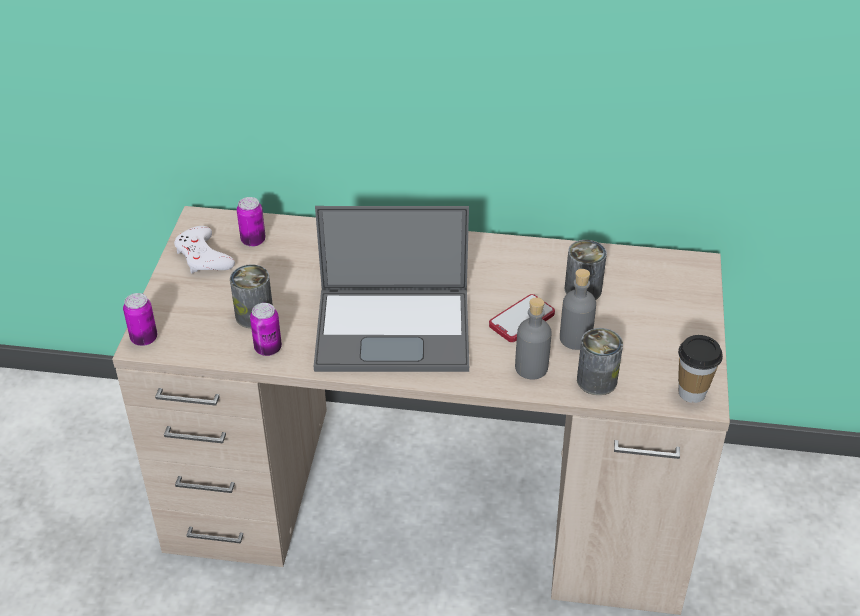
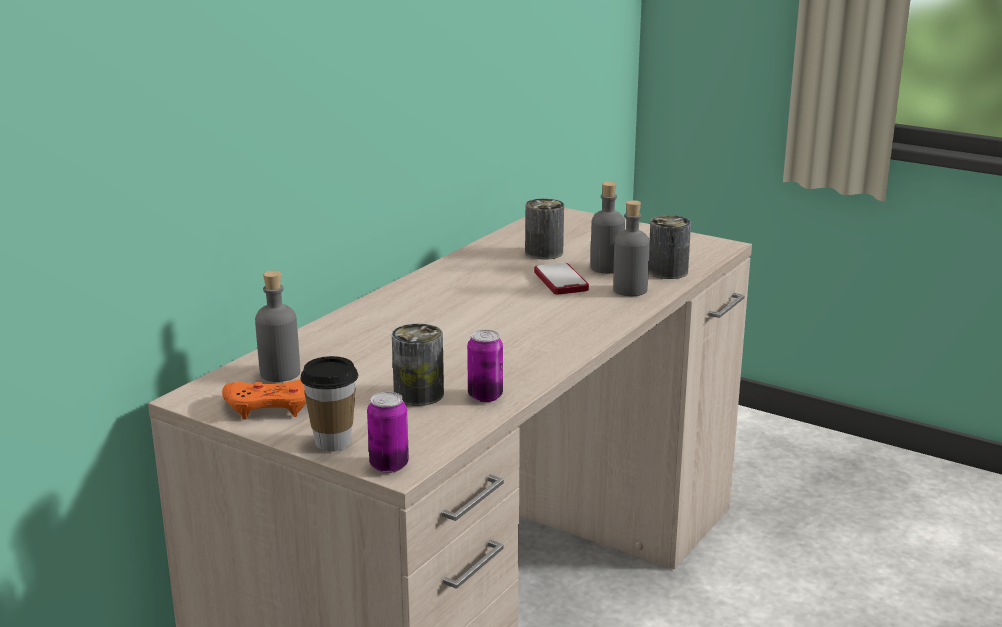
camera: 65 degrees left, 20 degrees down
white game controller [174,226,235,273] -> orange game controller [222,379,307,420]
can [237,197,266,247] -> grey bottle [255,271,300,382]
laptop [314,206,469,372] -> none
cup [678,335,723,403] -> cup moved to [300,356,358,451]

